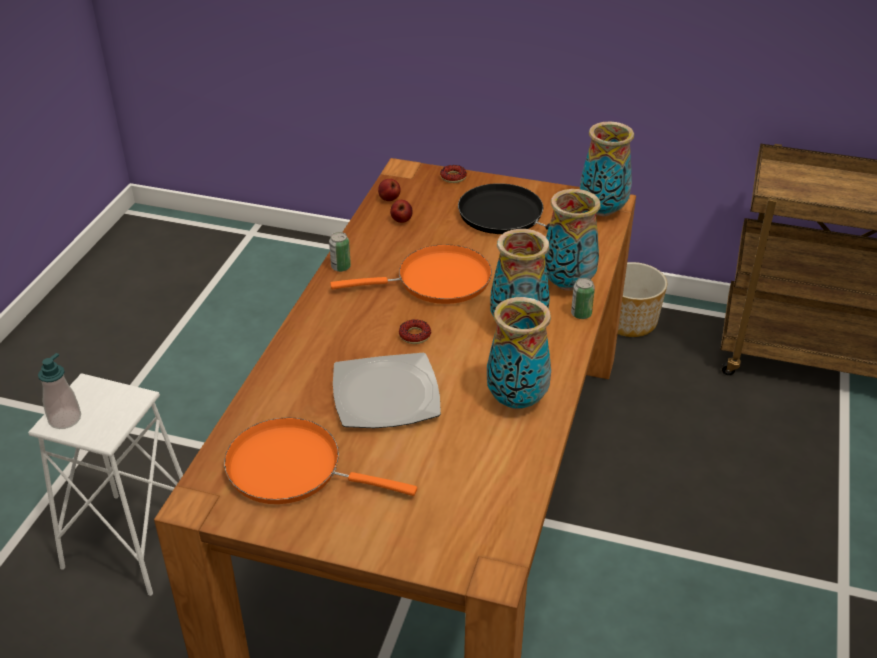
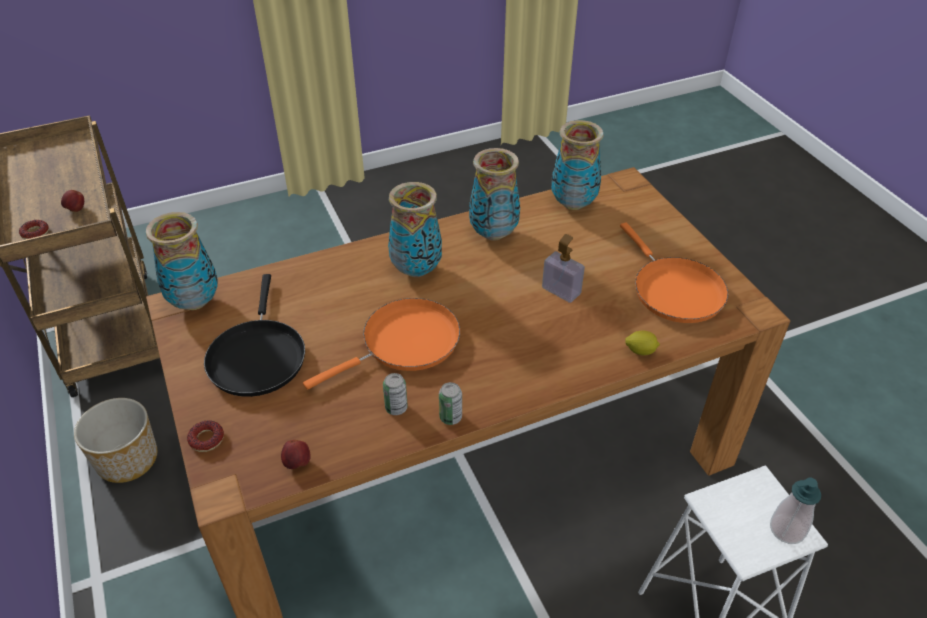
camera: 130 degrees left, 5 degrees up
orange frying pan [330,244,492,304] -> orange frying pan turned 105 degrees clockwise [303,298,460,390]
plate [333,353,441,428] -> soap dispenser [542,234,585,303]
apple [390,200,413,223] -> apple moved to [61,190,84,212]
donut [399,319,431,344] -> donut moved to [19,220,49,239]
vase [545,189,601,291] -> vase moved to [551,120,604,210]
can [571,278,595,319] -> can moved to [383,373,408,415]
none -> lemon [625,331,660,355]

